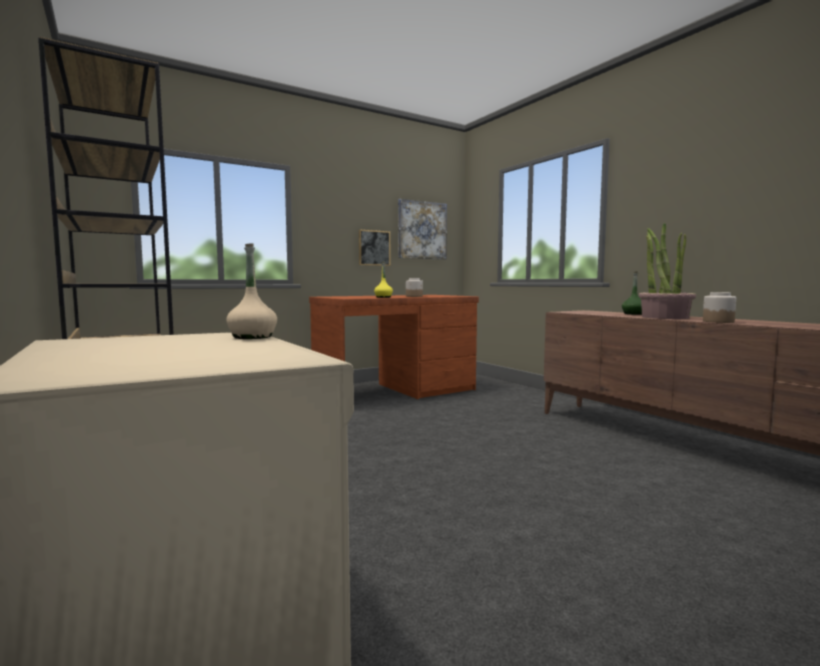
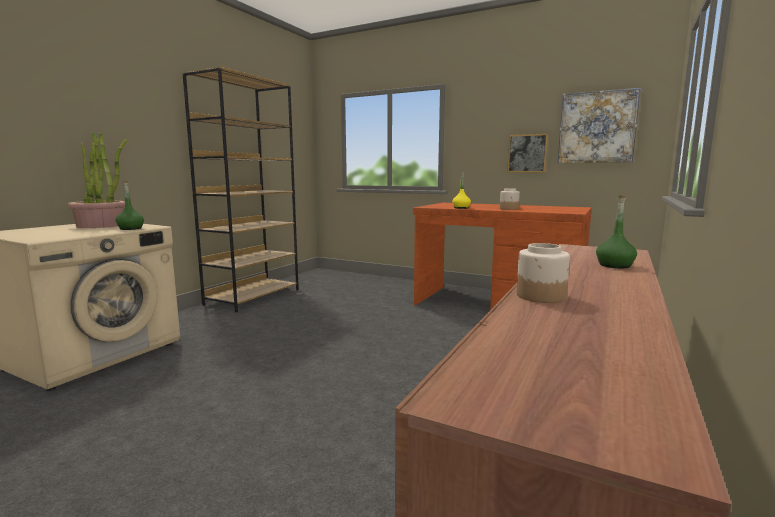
camera: 60 degrees right, 5 degrees up
beige bottle [226,243,277,339] -> green bottle [115,181,144,230]
potted plant [639,223,696,319] -> potted plant moved to [68,132,127,228]

